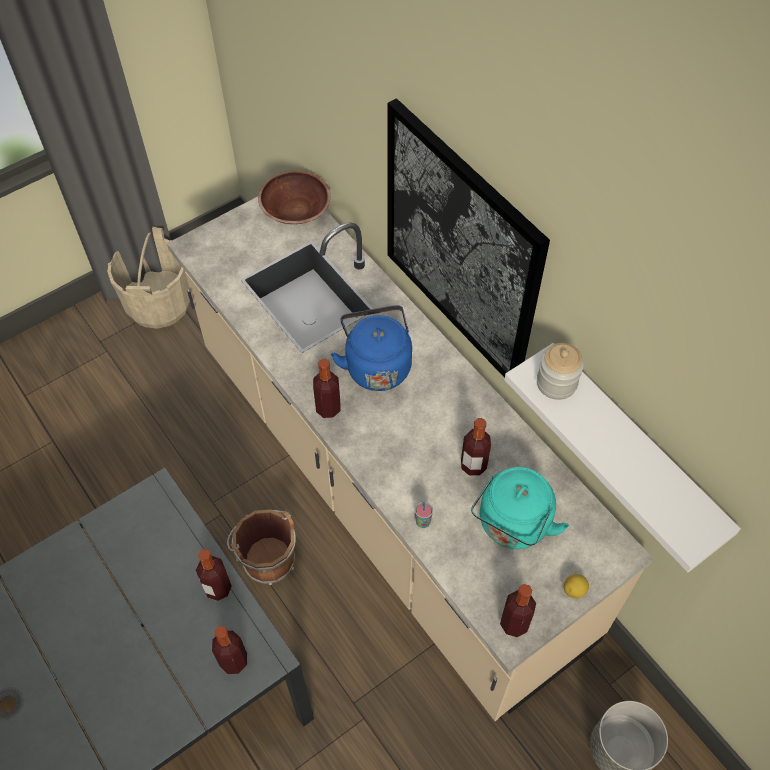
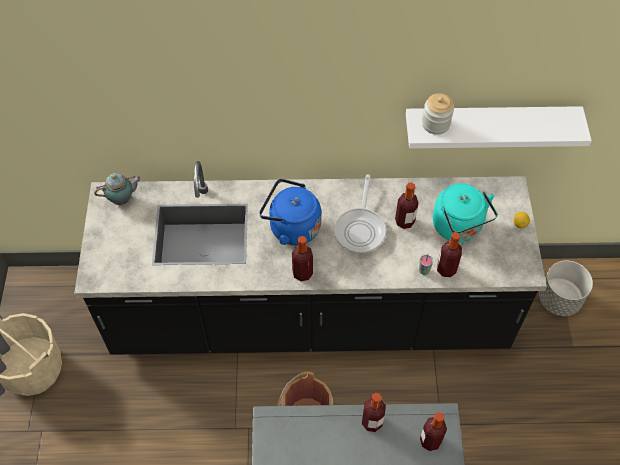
camera: 55 degrees left, 0 degrees up
beige counter [167,197,653,721] -> black counter [74,161,547,355]
brown bowl [258,170,330,224] -> teapot [94,173,142,205]
picture [388,98,550,378] -> none
bottle [500,584,536,637] -> bottle moved to [437,232,462,277]
none -> frying pan [334,174,386,253]

